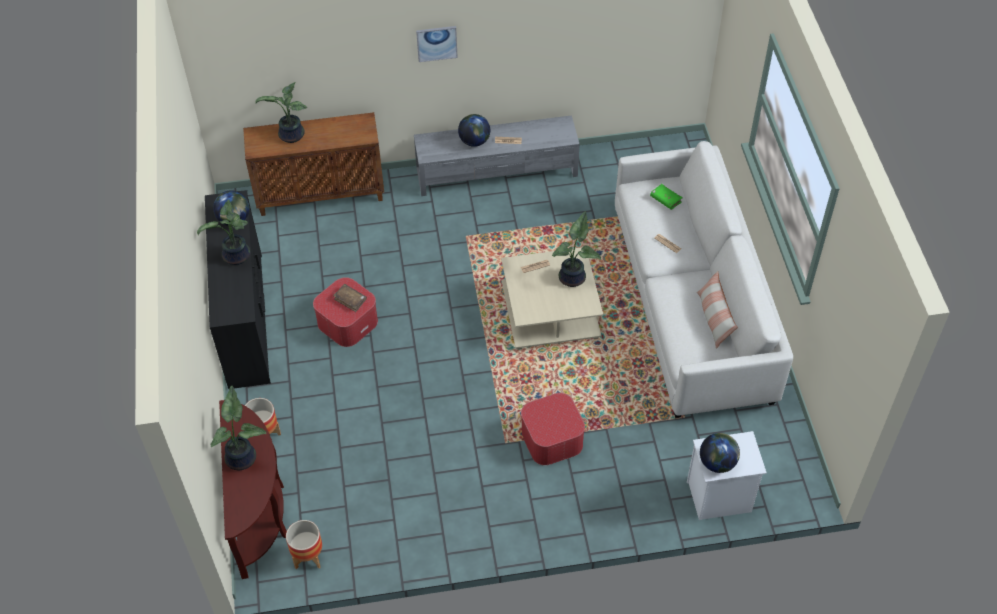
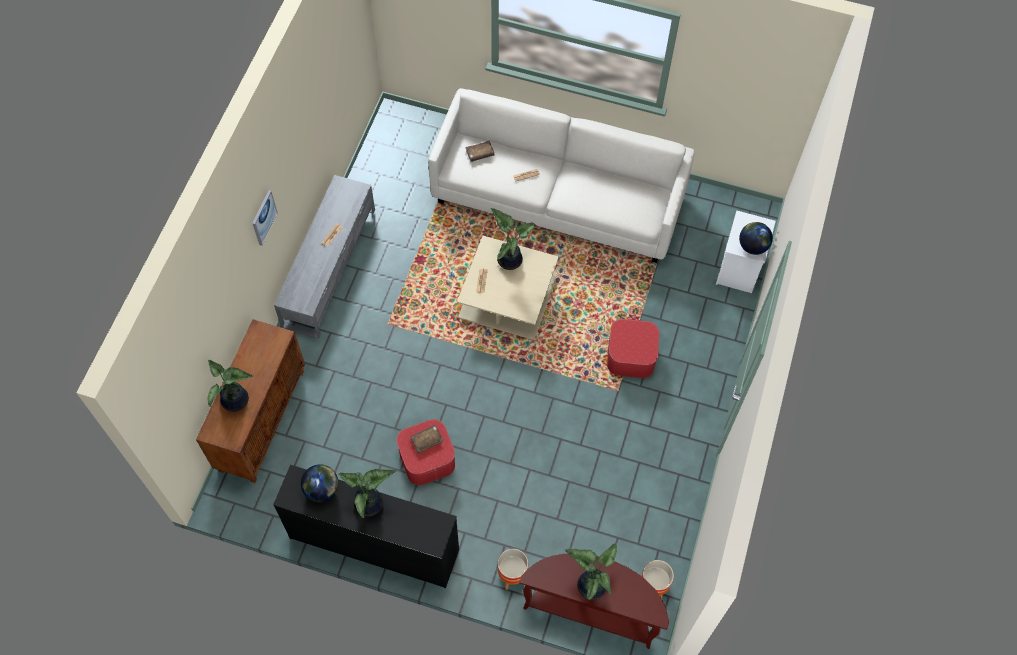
camera: 65 degrees left, 10 degrees up
globe [458,114,490,147] -> none
green book [650,184,683,210] -> brown book [465,141,494,162]
pillow [697,270,738,349] -> none

